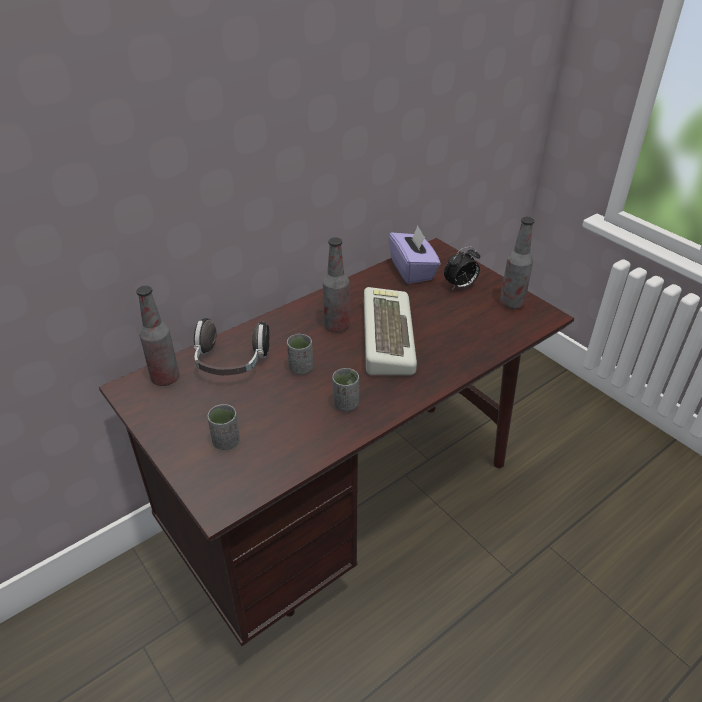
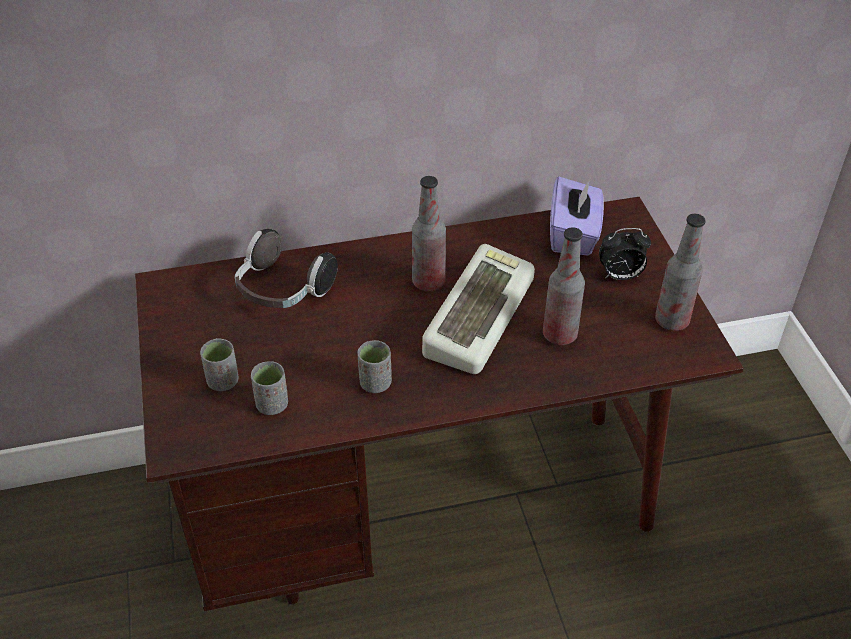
camera: 25 degrees right, 5 degrees up
bottle [136,286,179,386] -> bottle moved to [543,227,585,345]
grey cup [287,334,313,375] -> grey cup moved to [251,361,288,415]

